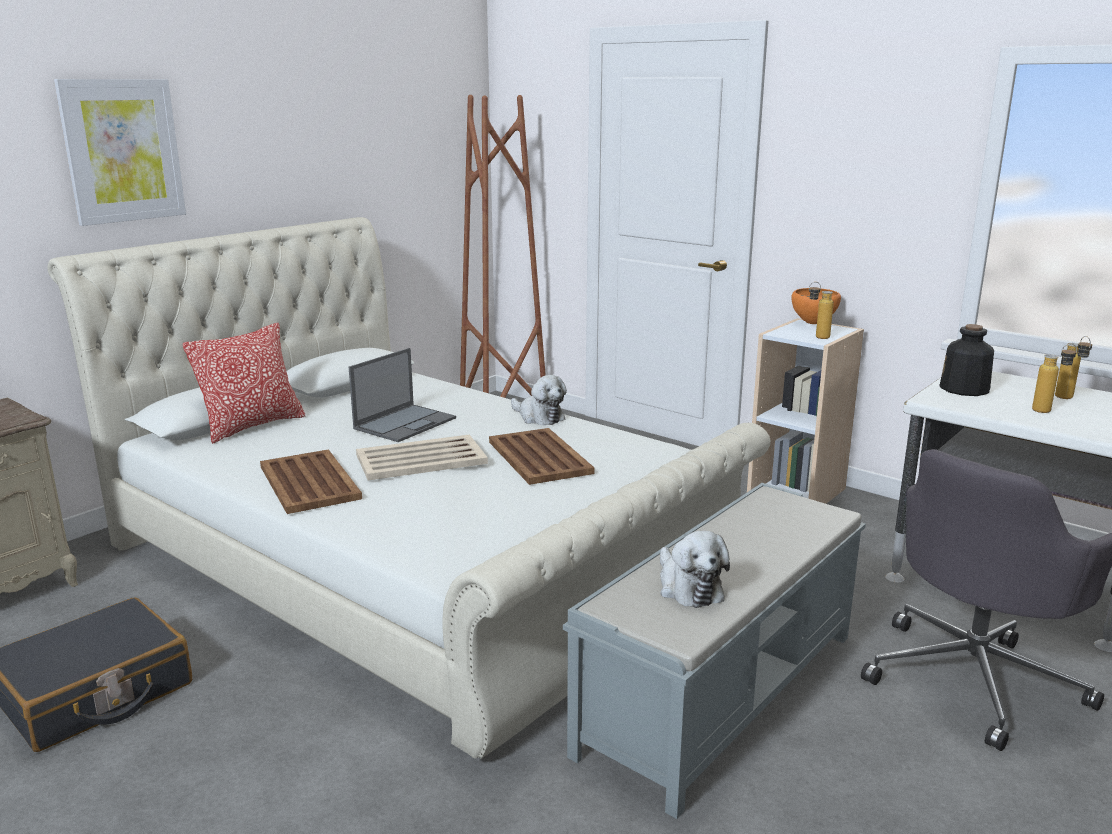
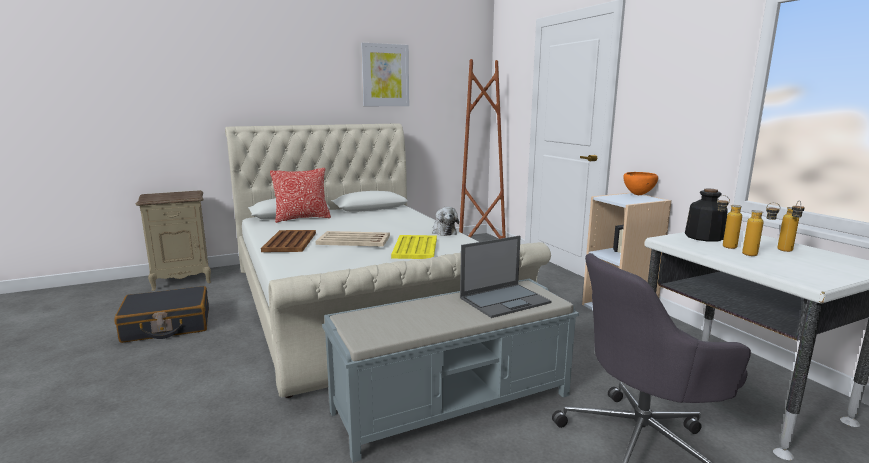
camera: 25 degrees right, 5 degrees down
picture [54,79,186,226] -> picture moved to [361,43,409,106]
laptop [349,348,456,442] -> laptop moved to [460,236,551,318]
brown tray [489,428,595,485] -> yellow tray [391,235,437,259]
plush toy [660,531,730,608] -> none
bottle [809,282,834,339] -> bottle moved to [717,195,742,249]

